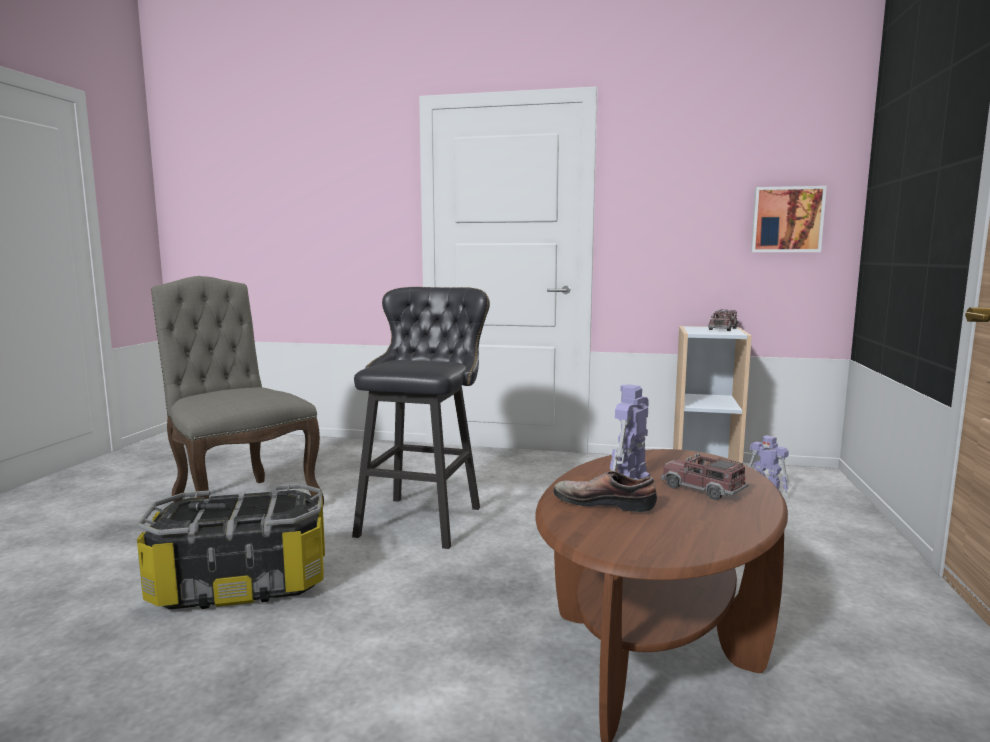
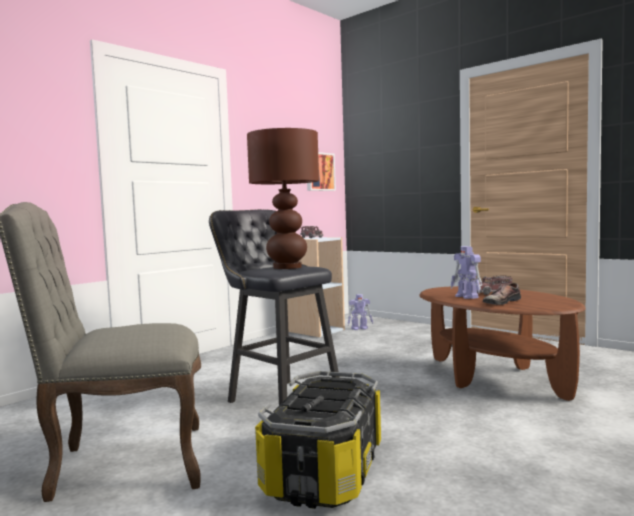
camera: 60 degrees left, 5 degrees down
none -> brown table lamp [247,128,319,269]

